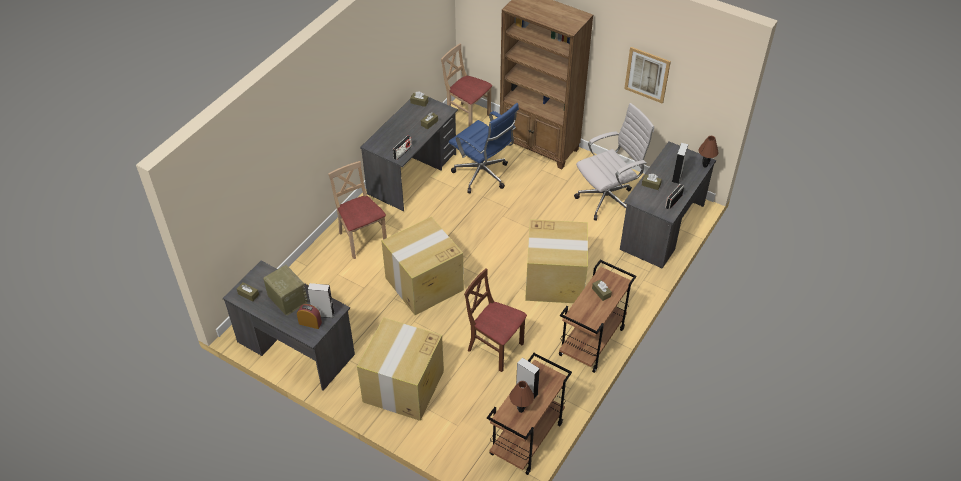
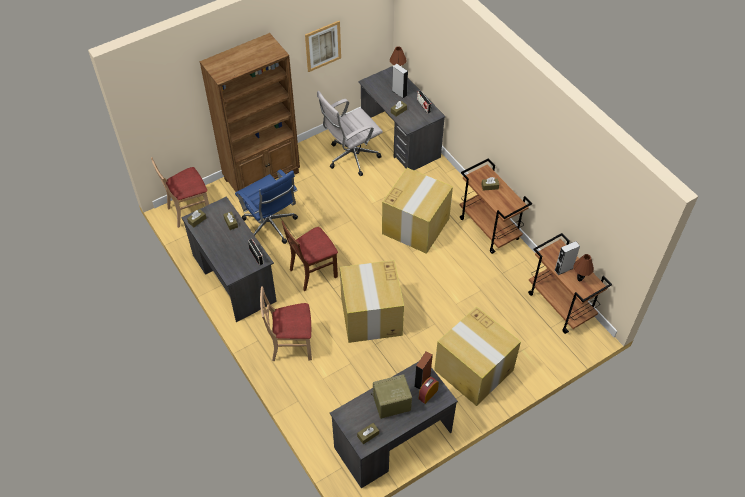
camera: 65 degrees left, 5 degrees up
grey speaker [308,283,334,318] -> brown speaker [414,352,433,390]
blue office chair [449,103,519,193] -> blue office chair turned 75 degrees clockwise [235,169,298,244]
brown chair [464,268,527,372] -> brown chair moved to [281,221,338,291]
white office chair [574,103,654,220] -> white office chair turned 120 degrees counterclockwise [317,91,383,176]

